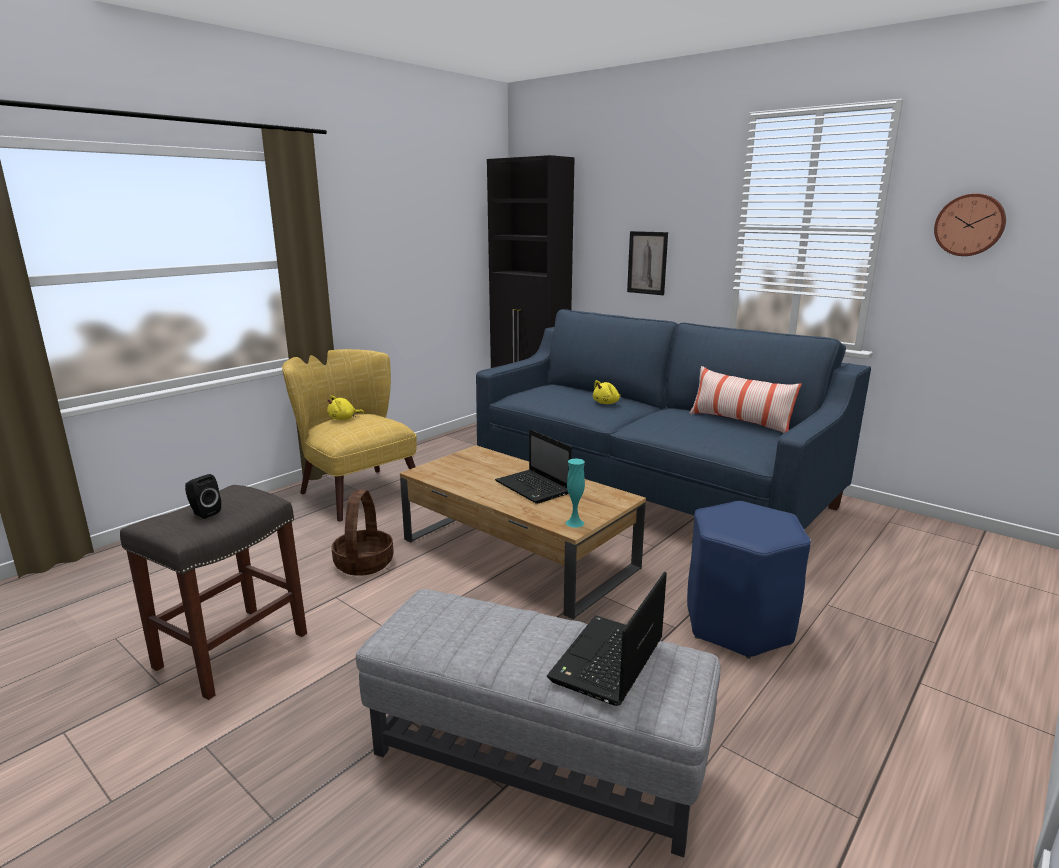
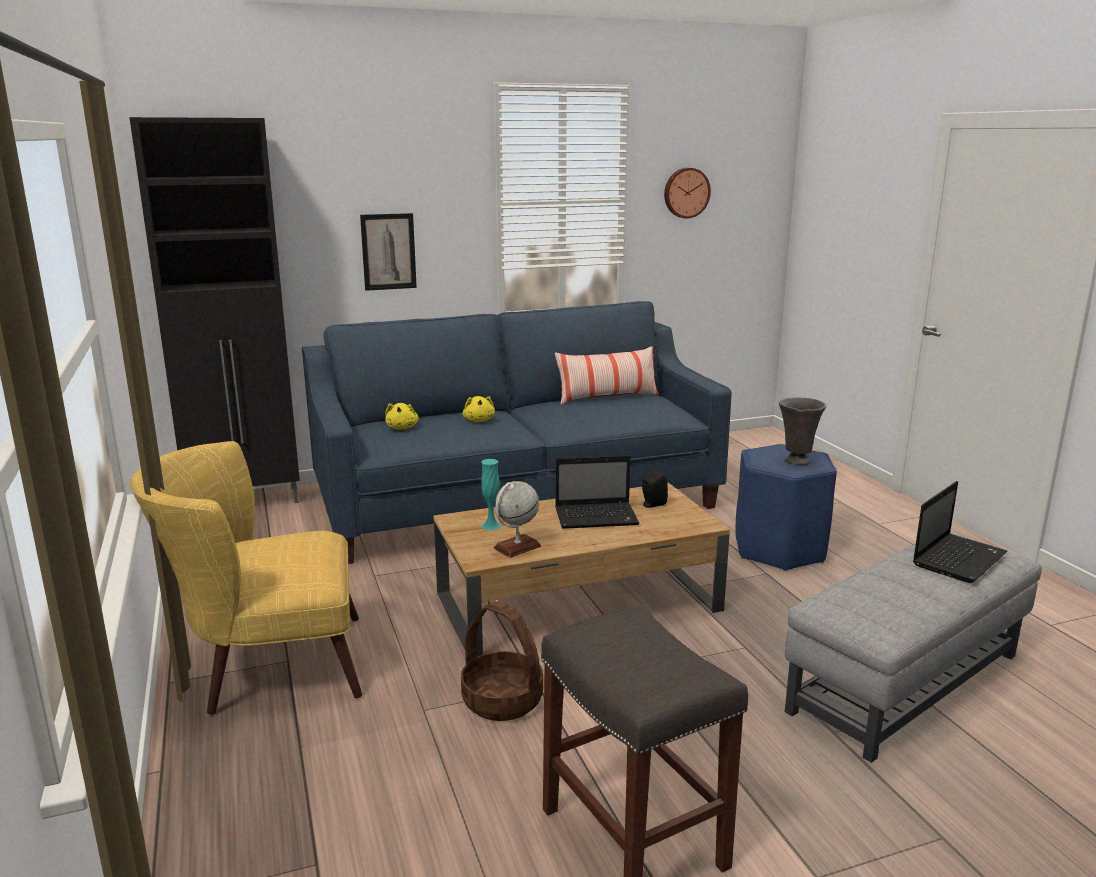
camera: 60 degrees left, 0 degrees up
black speaker [185,474,221,519] -> black speaker moved to [642,469,668,508]
yellow plush toy [327,395,364,420] -> yellow plush toy moved to [385,403,419,430]
laptop [547,572,667,706] -> laptop turned 105 degrees counterclockwise [913,481,1007,583]
turquoise vase [565,459,585,528] -> turquoise vase moved to [481,459,501,530]
none -> globe [493,481,541,558]
none -> grey vase [779,397,826,465]

